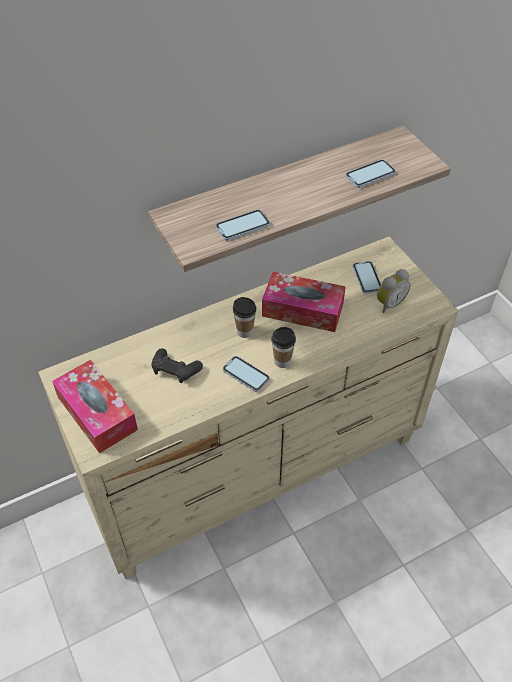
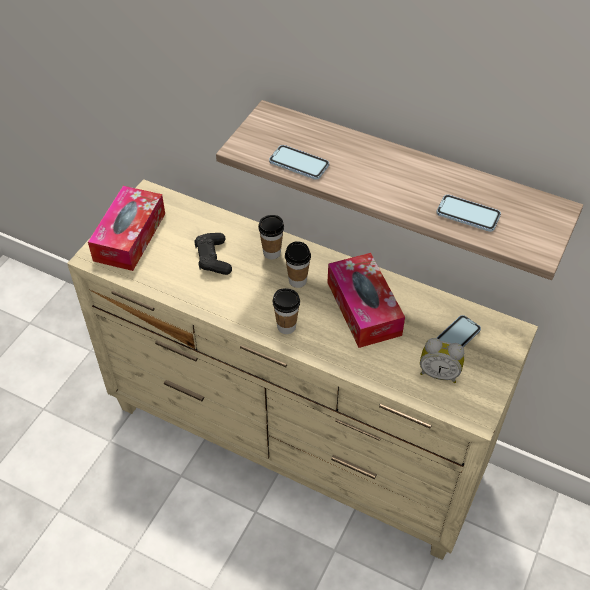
camera: 55 degrees right, 0 degrees up
phone [223,356,270,392] -> none
none -> cup [258,215,284,260]

